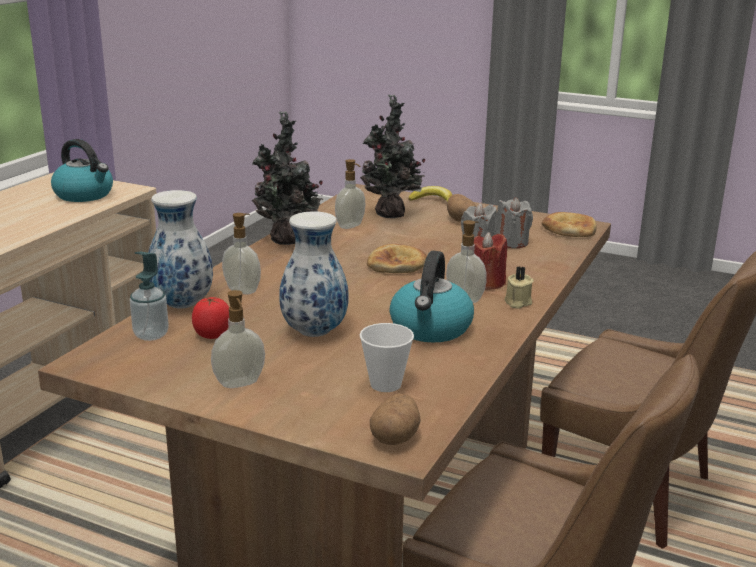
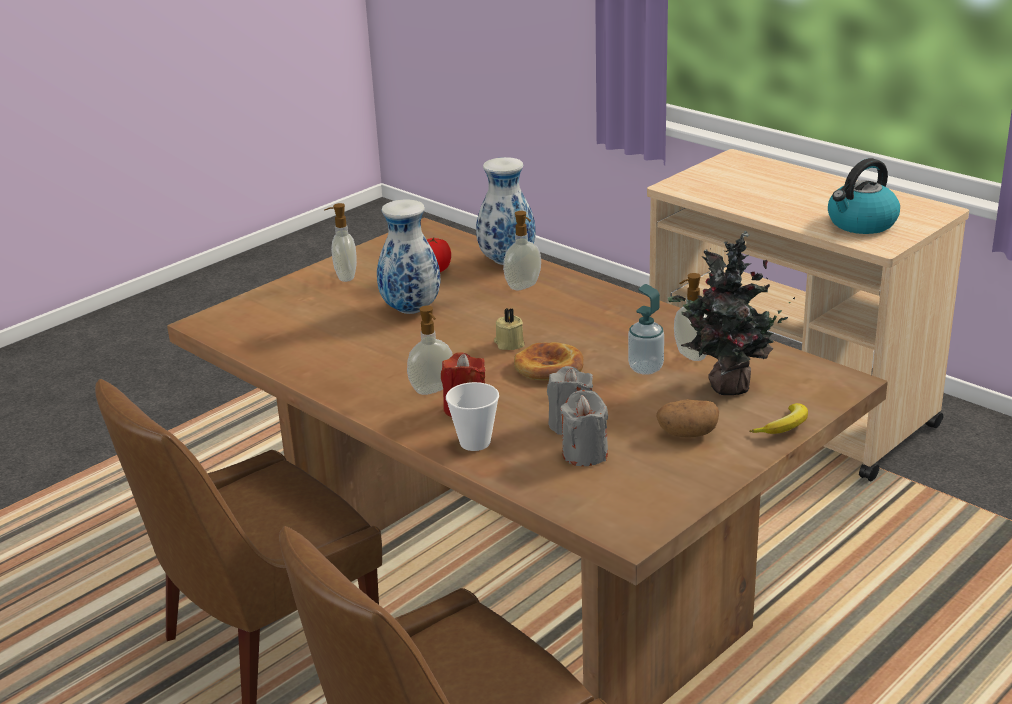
camera: 110 degrees right, 5 degrees up
soap dispenser [130,252,169,341] -> soap dispenser moved to [628,284,664,375]
potted plant [252,111,324,245] -> none
cup [359,323,414,392] -> cup moved to [446,382,499,451]
potato [370,393,421,445] -> none
kettle [389,251,474,342] -> none
beige candle [504,267,534,309] -> beige candle moved to [494,308,525,350]
bread [542,212,596,237] -> none

